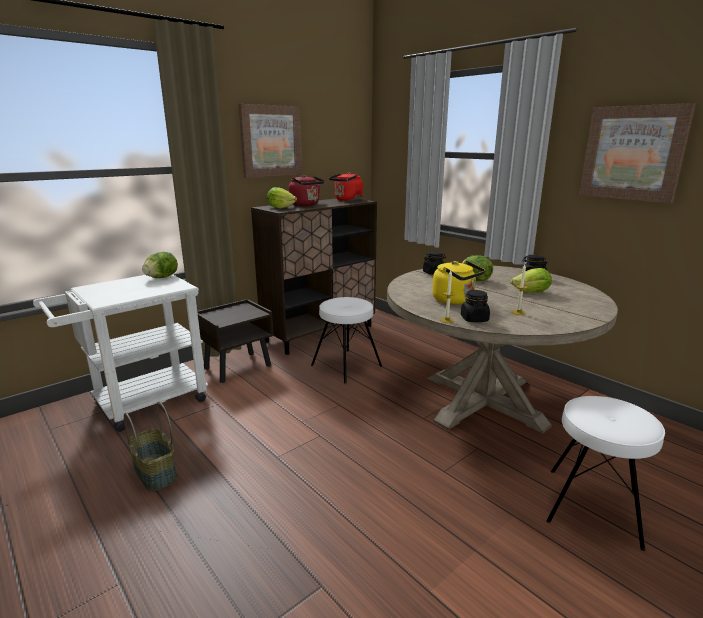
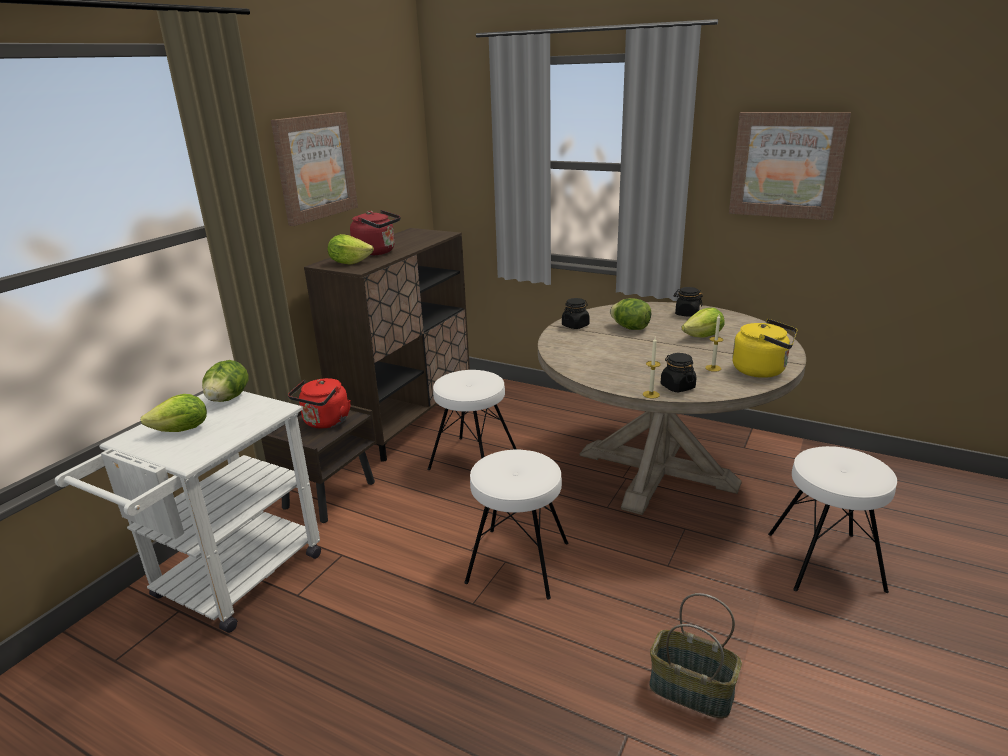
camera: 20 degrees left, 5 degrees up
basket [124,402,177,491] -> basket moved to [649,593,742,718]
red kettle [329,172,363,201] -> red kettle moved to [288,378,351,429]
yellow kettle [432,261,485,305] -> yellow kettle moved to [732,319,797,378]
none -> lettuce [141,394,207,432]
none -> white stool [464,450,568,600]

